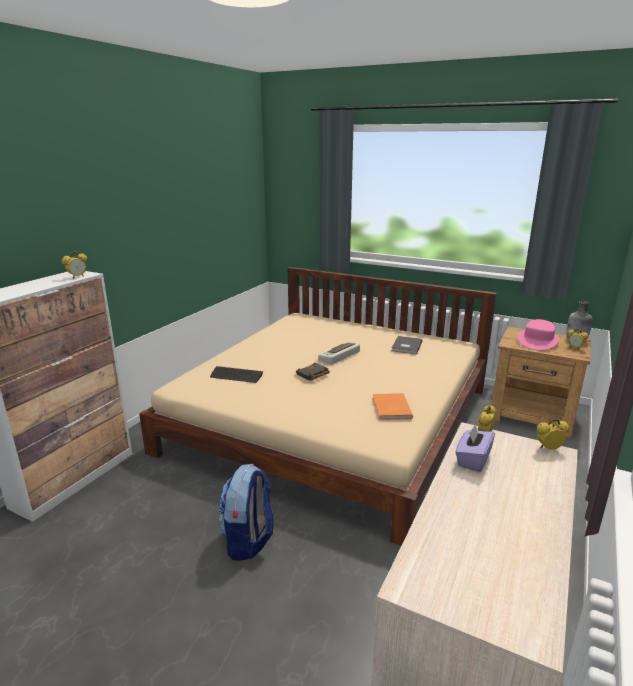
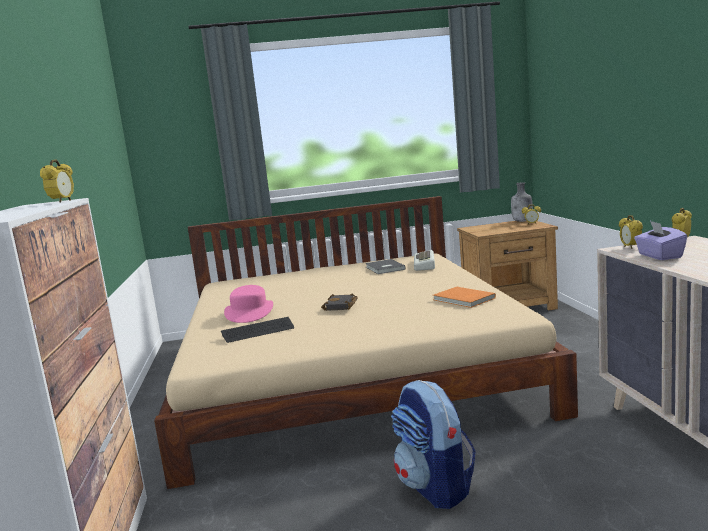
camera: 35 degrees left, 10 degrees down
keyboard [318,342,360,365] -> keyboard moved to [414,250,435,271]
pink hat [518,319,559,350] -> pink hat moved to [224,285,273,323]

